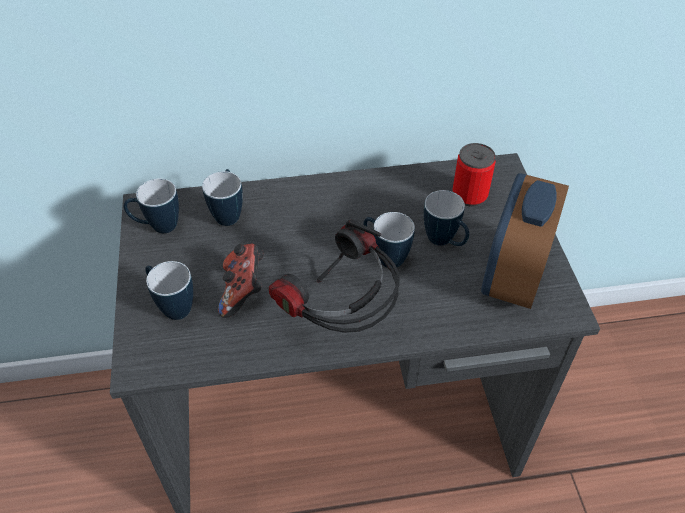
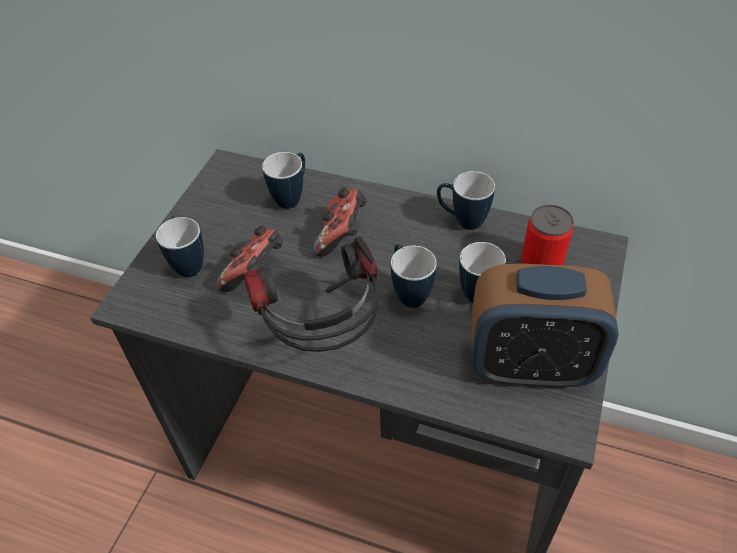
camera: 30 degrees right, 0 degrees up
mug [124,178,179,233] -> mug moved to [437,171,495,230]
alarm clock [481,173,569,309] -> alarm clock turned 135 degrees counterclockwise [472,263,619,388]
none -> game controller [313,188,367,256]

